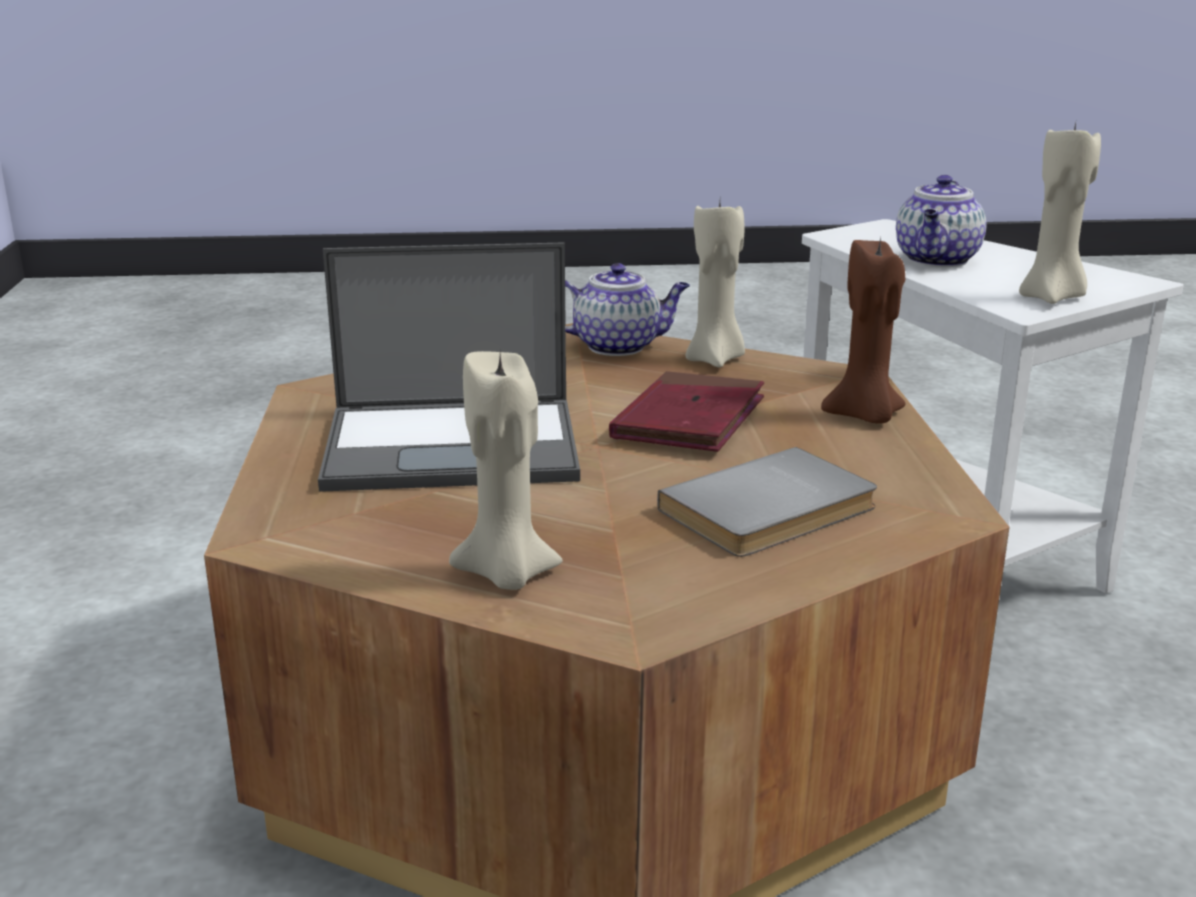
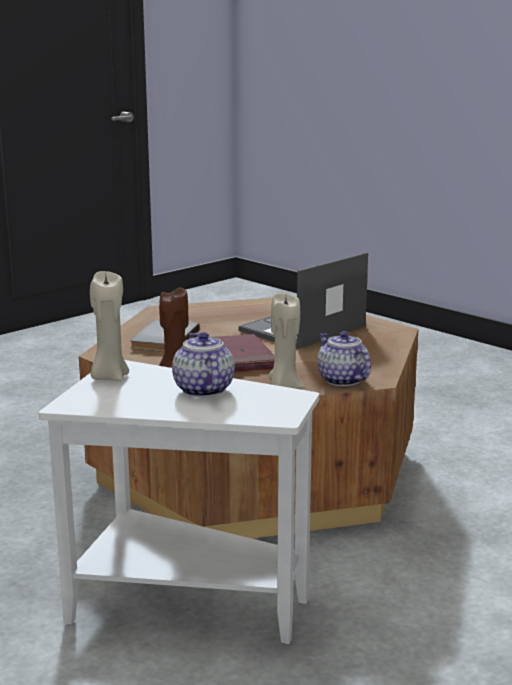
camera: 140 degrees right, 5 degrees down
beige candle [449,351,563,590] -> none
teapot [565,263,690,356] -> teapot turned 105 degrees clockwise [317,331,371,386]

